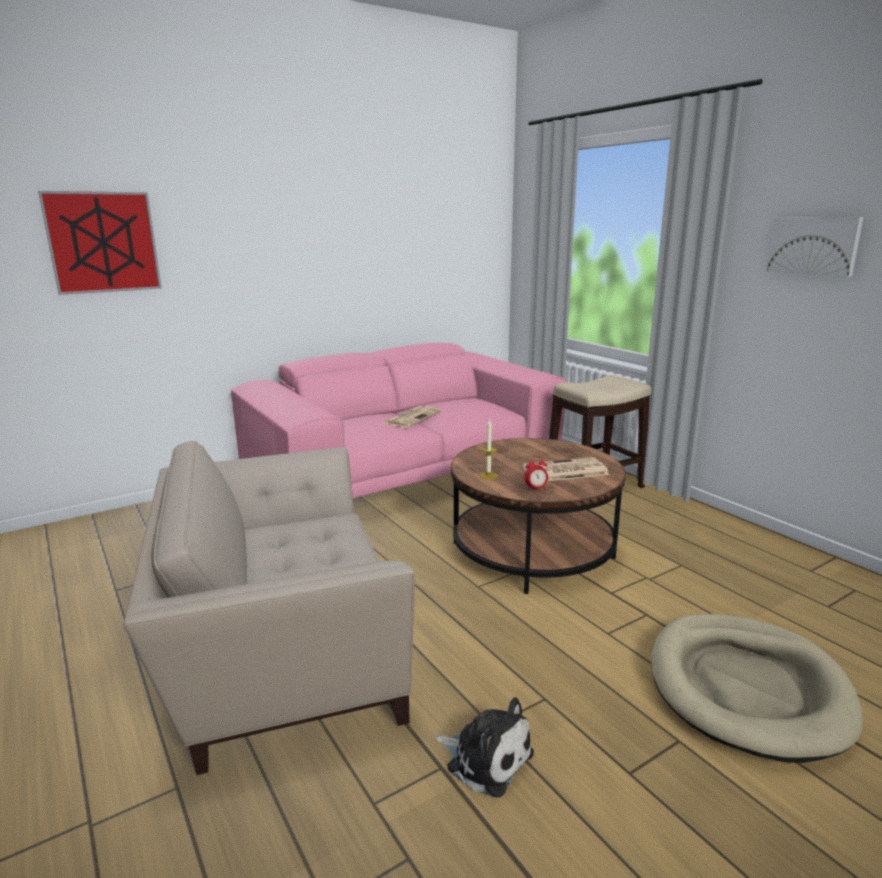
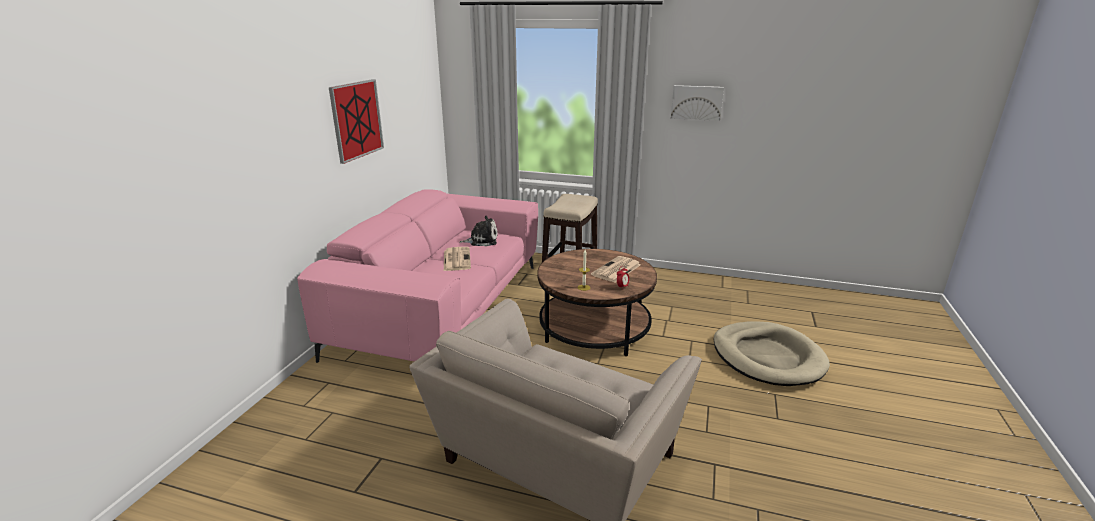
camera: 40 degrees left, 5 degrees up
picture [38,191,162,295] -> picture moved to [329,79,384,164]
plush toy [435,697,534,797] -> plush toy moved to [459,216,498,247]

